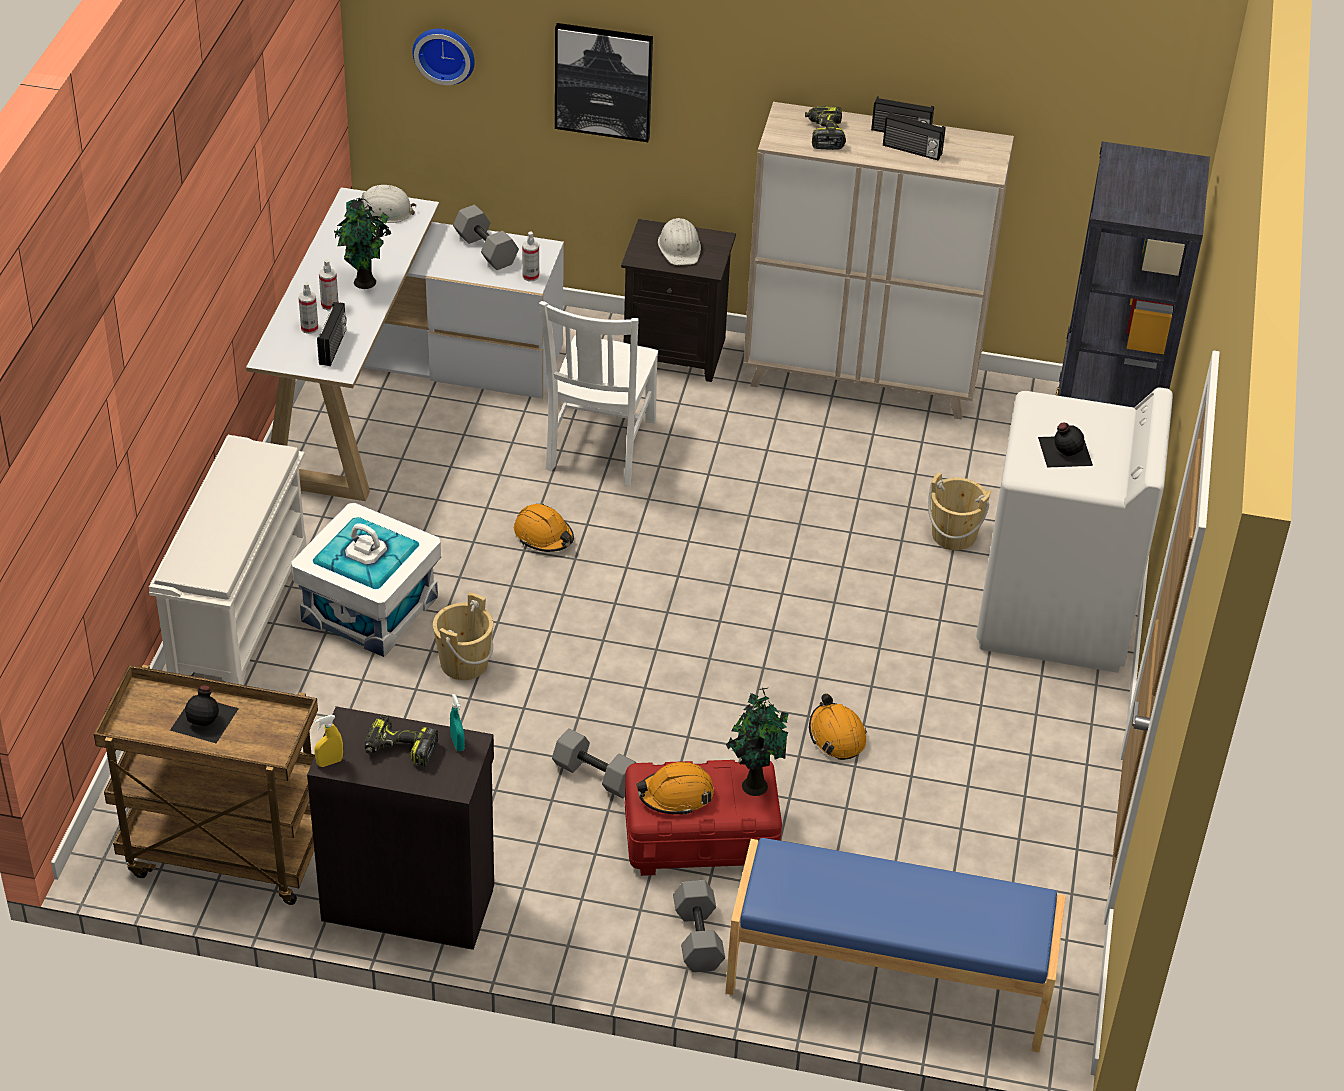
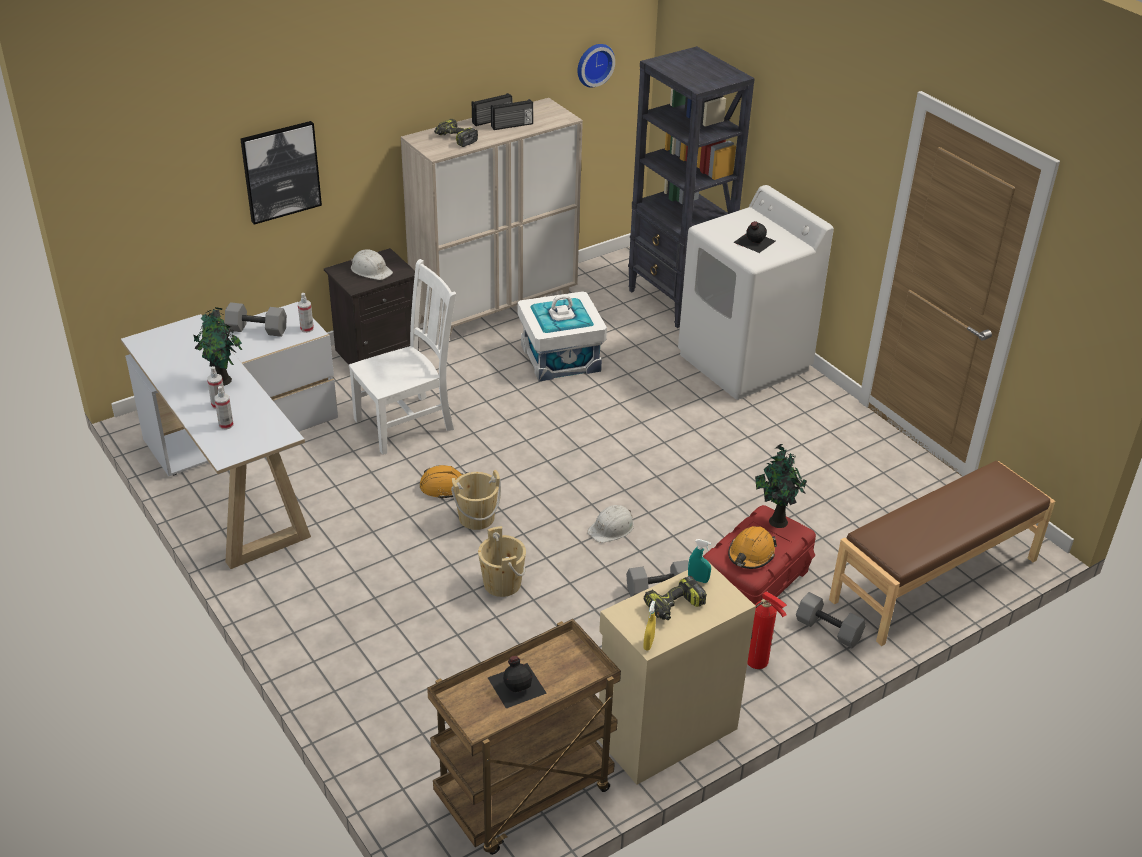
camera: 45 degrees left, 5 degrees down
white shoe rack [149,435,306,685] -> none
white storage box [291,503,441,657] -> white storage box moved to [518,291,607,381]
black cabinet [307,706,494,950] -> beige cabinet [599,564,756,785]
radio [317,302,347,366] -> none
white hard hat [357,185,417,223] -> white hard hat moved to [587,505,634,543]
wall clock [413,29,475,85] -> wall clock moved to [577,44,615,87]
white chair [539,301,658,485] -> white chair turned 90 degrees counterclockwise [349,259,456,455]
blue bench [725,838,1066,1053] -> brown bench [829,461,1055,646]
orange hard hat [809,693,867,760] -> none
beige bucket [928,472,991,550] -> beige bucket moved to [451,470,501,530]
none -> fire extinguisher [747,591,787,669]

